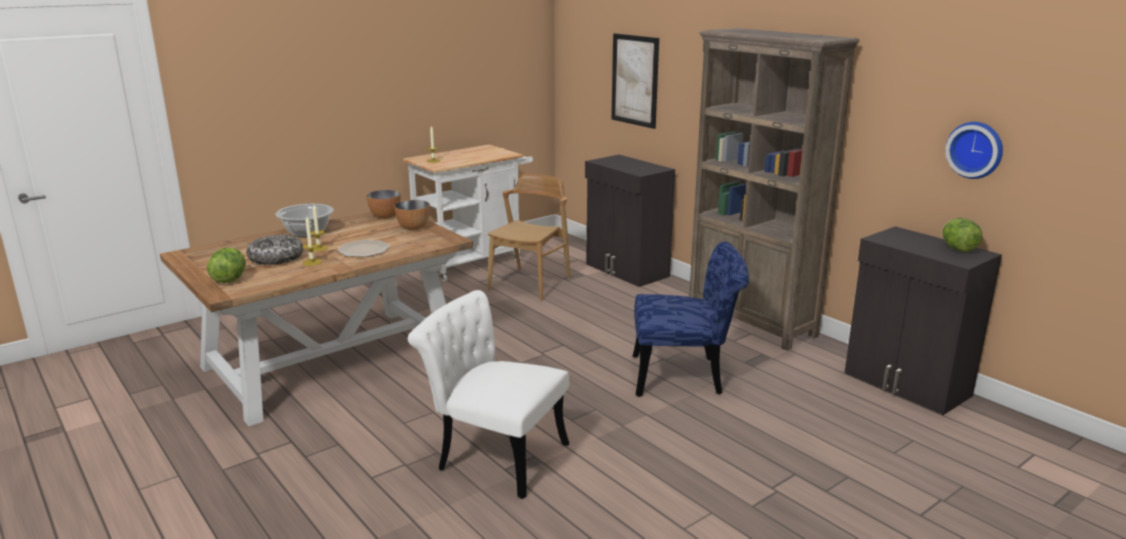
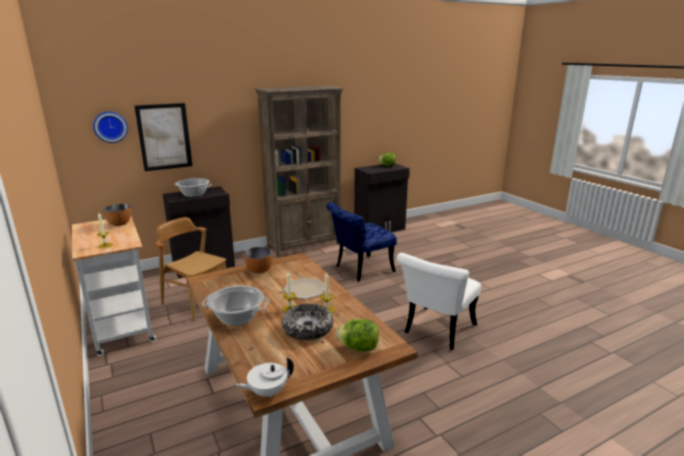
camera: 80 degrees left, 0 degrees up
bowl [367,190,401,219] -> bowl moved to [103,204,131,226]
blue chair [633,242,749,397] -> blue chair turned 135 degrees counterclockwise [327,202,397,281]
wall clock [945,122,1003,179] -> wall clock moved to [93,111,128,143]
none -> cooking pot [174,178,212,197]
none -> white teapot [236,357,294,398]

